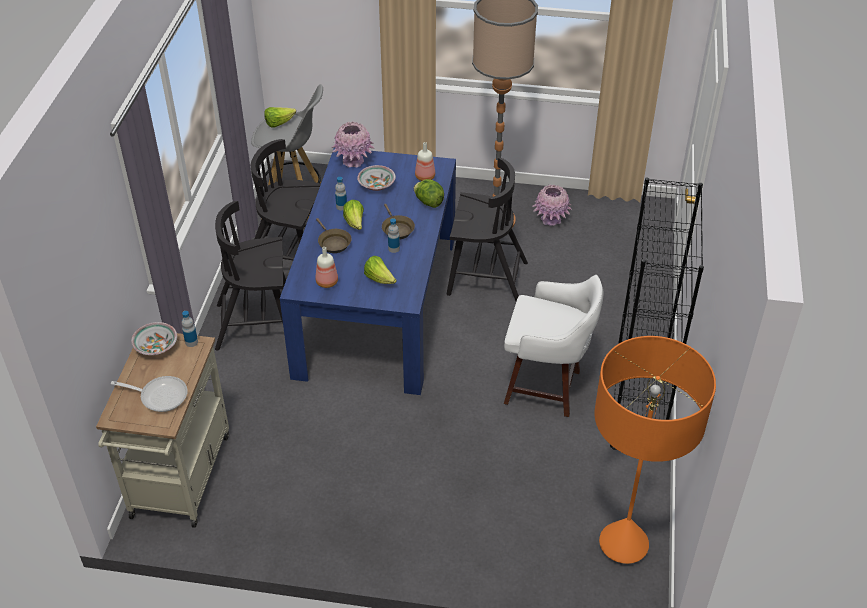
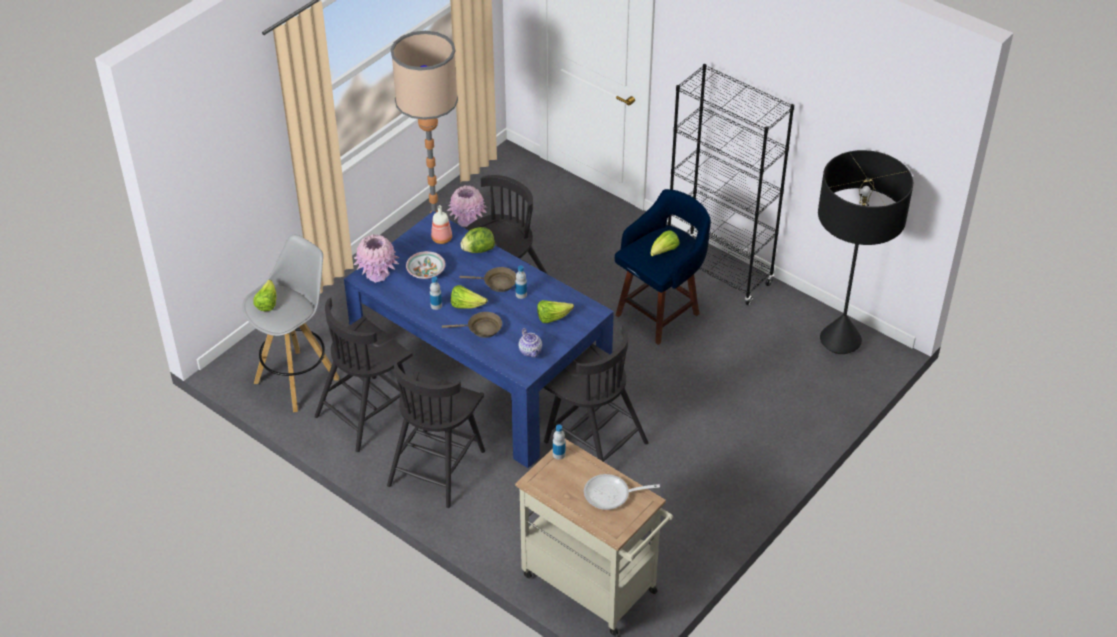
camera: 60 degrees left, 0 degrees up
frying pan [111,376,188,412] -> frying pan turned 135 degrees counterclockwise [584,474,660,510]
bowl [131,322,177,355] -> none
bottle [315,247,338,288] -> teapot [518,328,542,358]
white stool [504,275,603,417] -> blue stool [615,189,711,345]
orange floor lamp [594,336,716,564] -> black floor lamp [818,150,913,354]
none -> black chair [544,325,649,462]
none -> lettuce [650,230,680,256]

